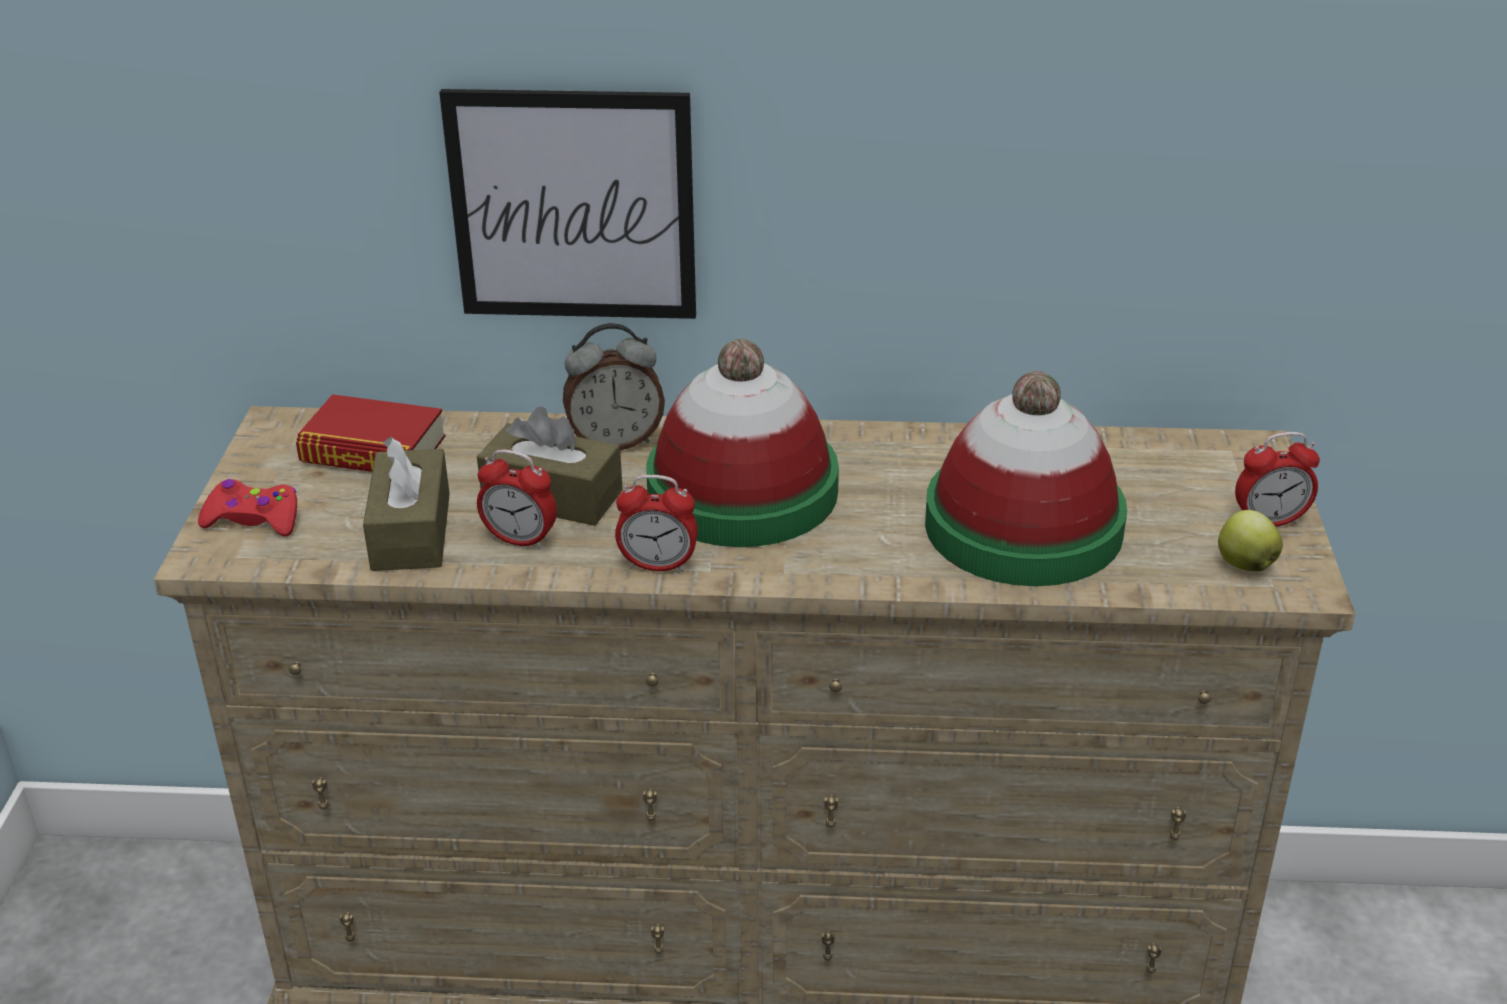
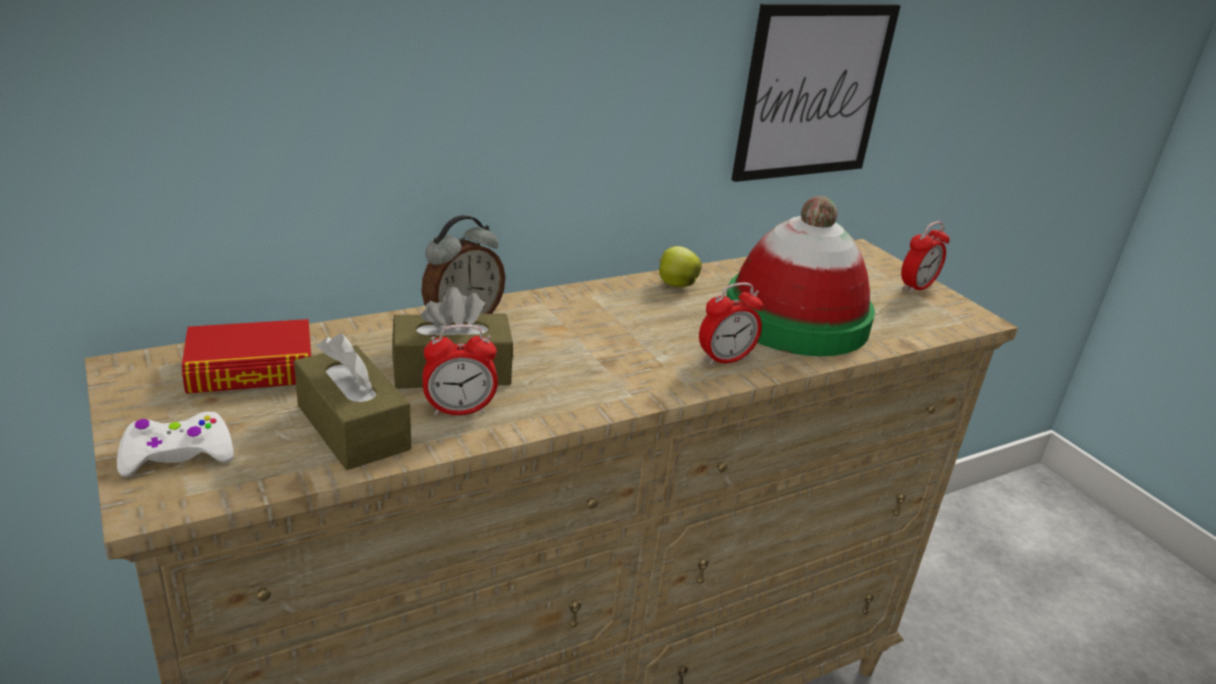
camera: 35 degrees left, 5 degrees down
red game controller [198,479,297,536] -> white game controller [117,412,234,477]
picture [439,89,696,319] -> picture moved to [731,4,901,182]
alarm clock [615,475,698,572] -> alarm clock moved to [699,282,763,366]
hat [646,339,839,547] -> none
apple [1218,510,1283,572] -> apple moved to [659,246,702,287]

